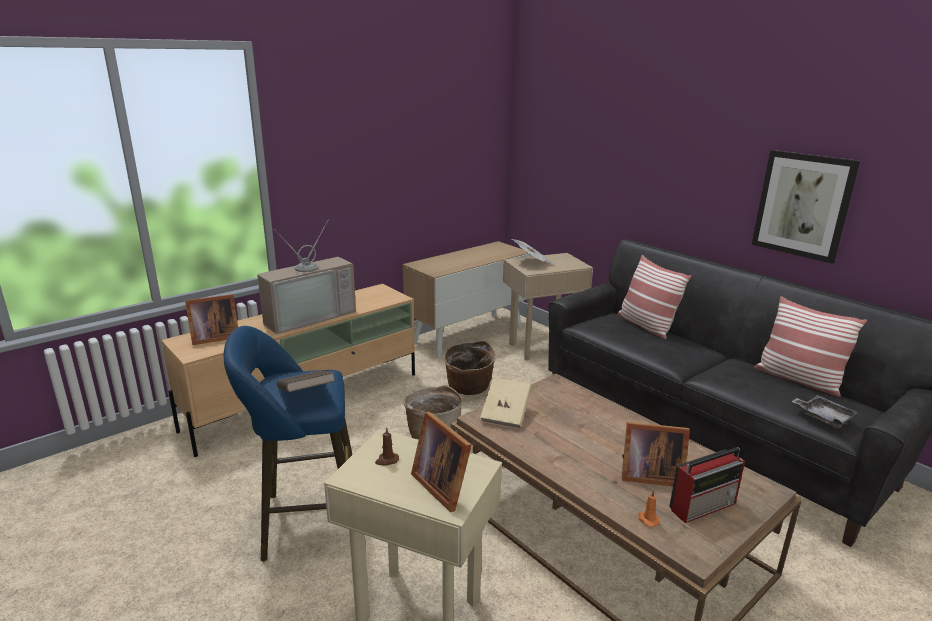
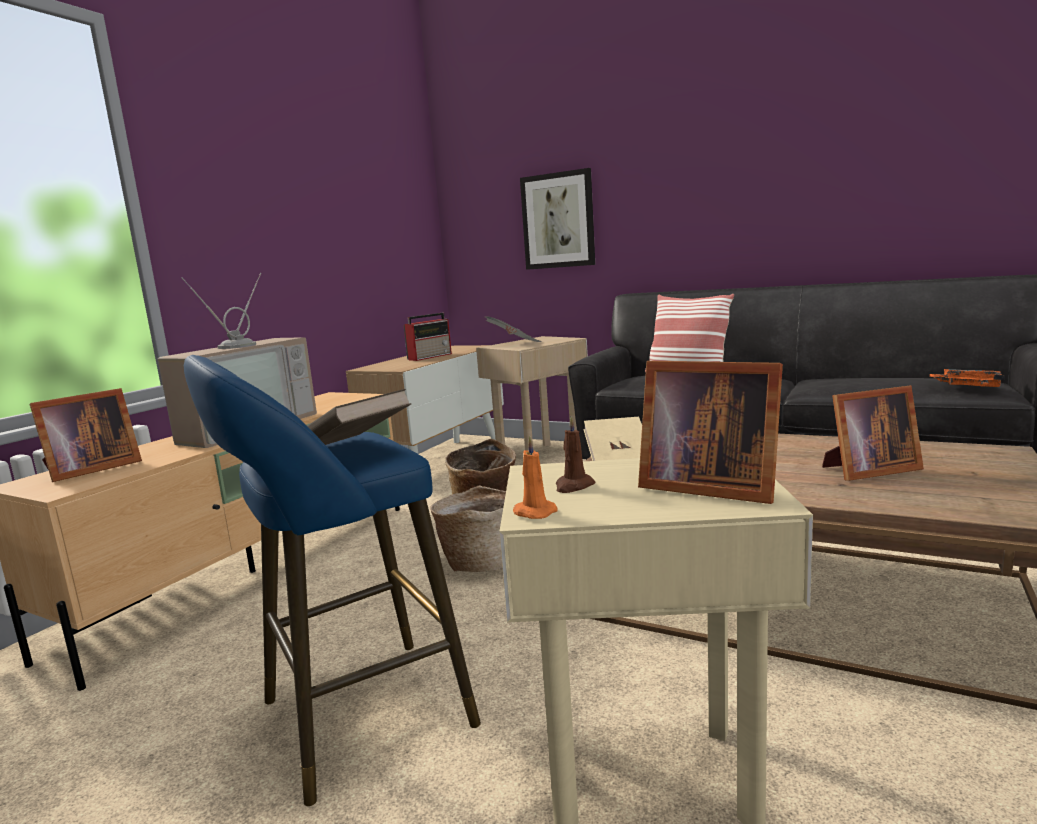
camera: 20 degrees left, 10 degrees down
orange candle [638,489,660,527] -> orange candle moved to [513,436,558,519]
radio [669,447,745,523] -> radio moved to [403,313,452,361]
picture [752,150,860,264] -> picture moved to [520,168,595,270]
pillow [754,296,867,397] -> none
grey tray [791,395,858,428] -> orange tray [930,369,1005,387]

